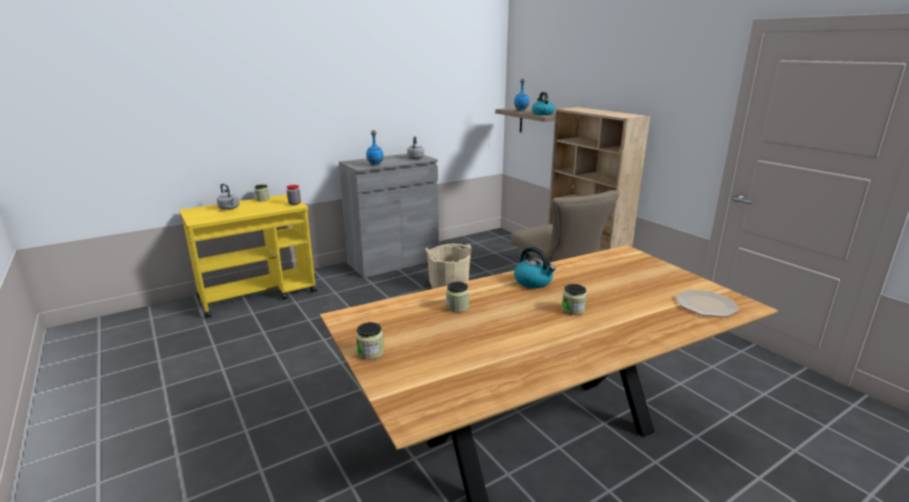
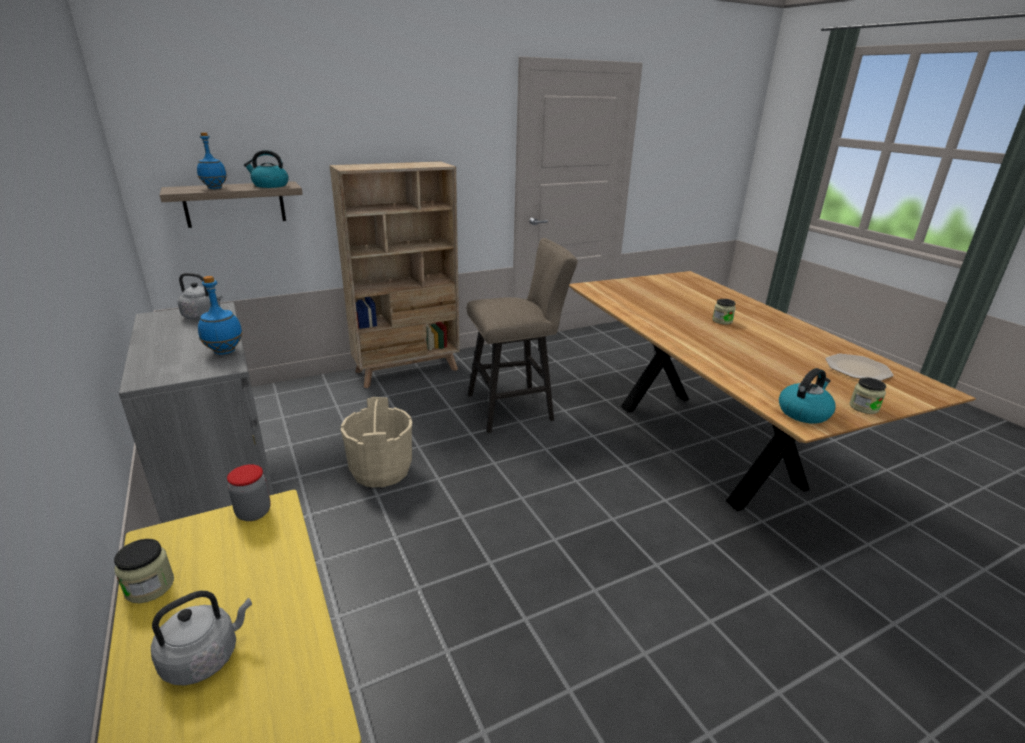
camera: 85 degrees left, 5 degrees up
jar [446,281,469,312] -> none
kettle [514,247,556,288] -> kettle moved to [779,368,836,424]
plate [675,290,740,317] -> plate moved to [825,354,894,381]

